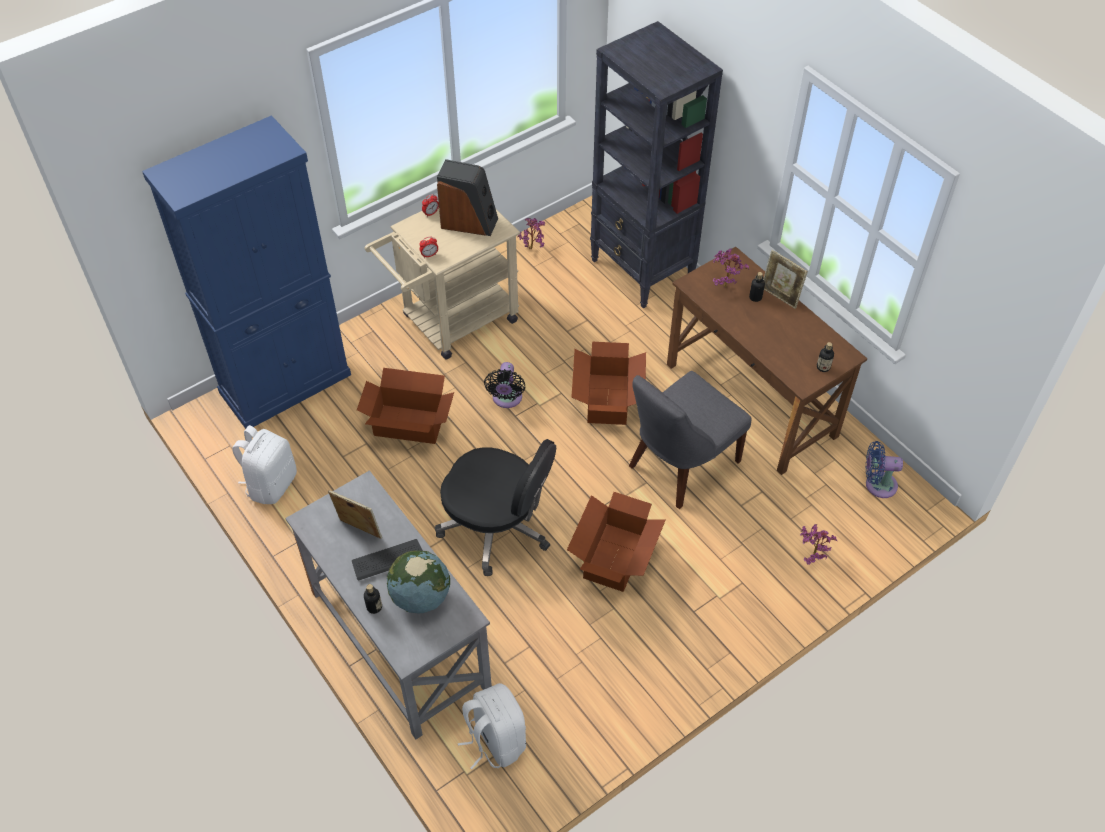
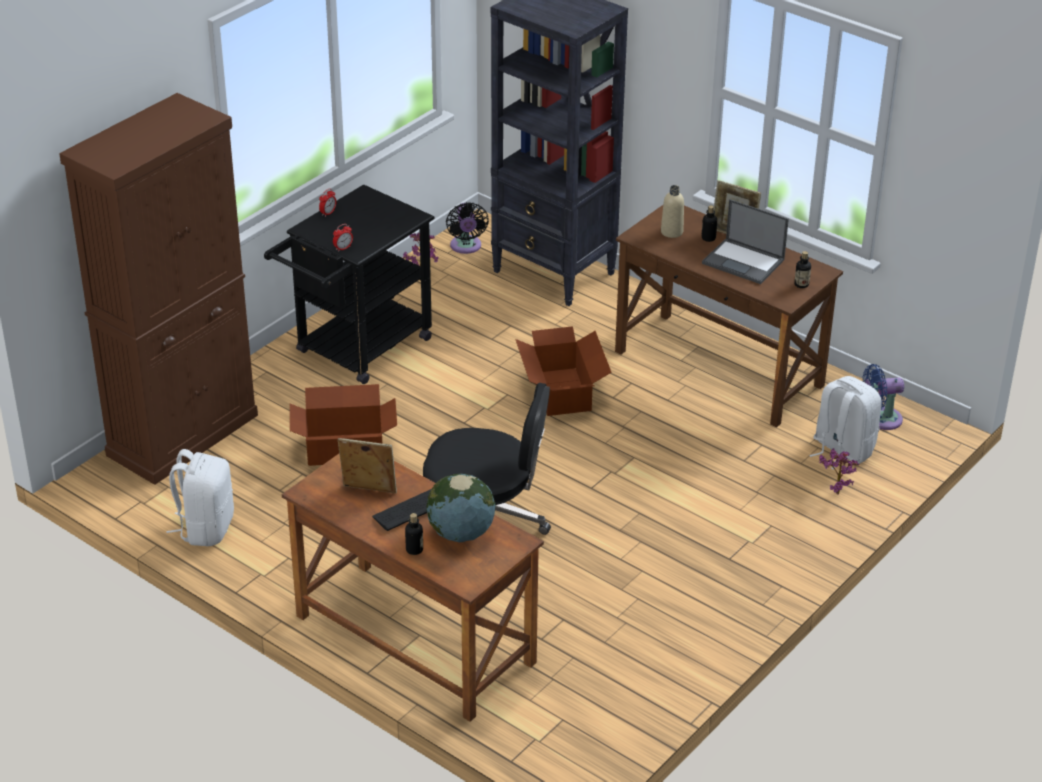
camera: 15 degrees left, 15 degrees down
blue cabinet [142,115,351,429] -> brown cabinet [59,93,258,485]
grey desk [285,470,492,739] -> brown desk [282,454,544,722]
beige cart [364,208,520,359] -> black cart [264,184,435,384]
speaker [437,159,498,236] -> none
white backpack [458,683,526,769] -> white backpack moved to [809,376,882,469]
black fan [484,362,525,408] -> black fan moved to [446,202,489,254]
cardboard box [567,492,666,592] -> none
grey chair [629,371,752,509] -> none
potted plant [713,249,749,288] -> beige bottle [661,185,684,238]
none -> laptop [702,199,789,284]

